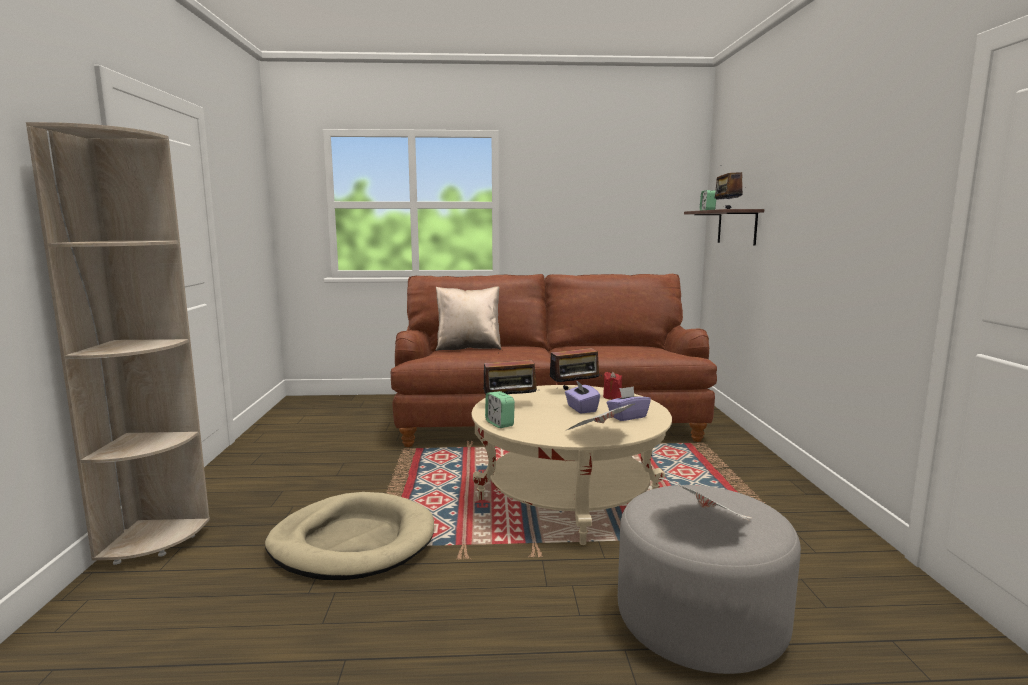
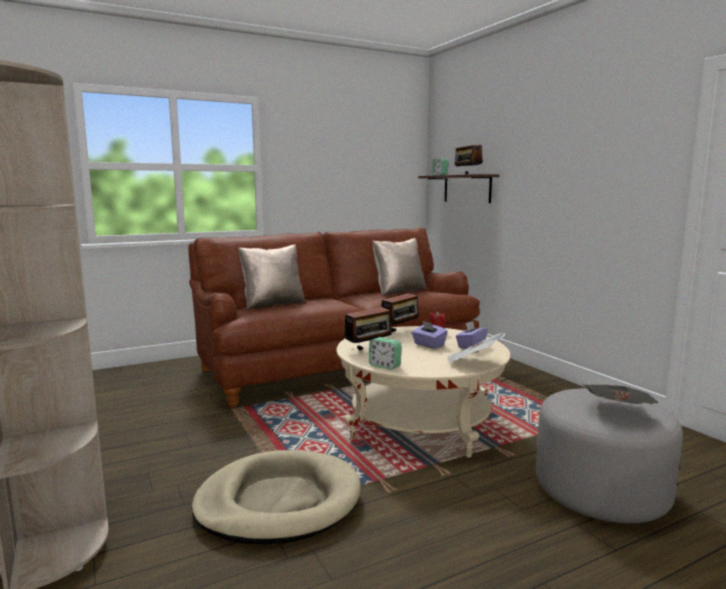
camera: 25 degrees left, 0 degrees up
none -> beige pillow [373,238,427,296]

